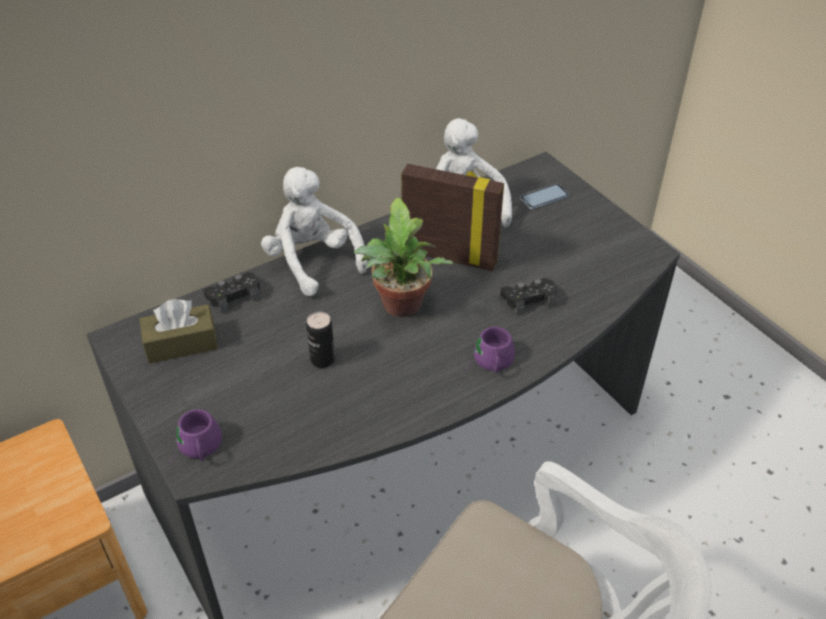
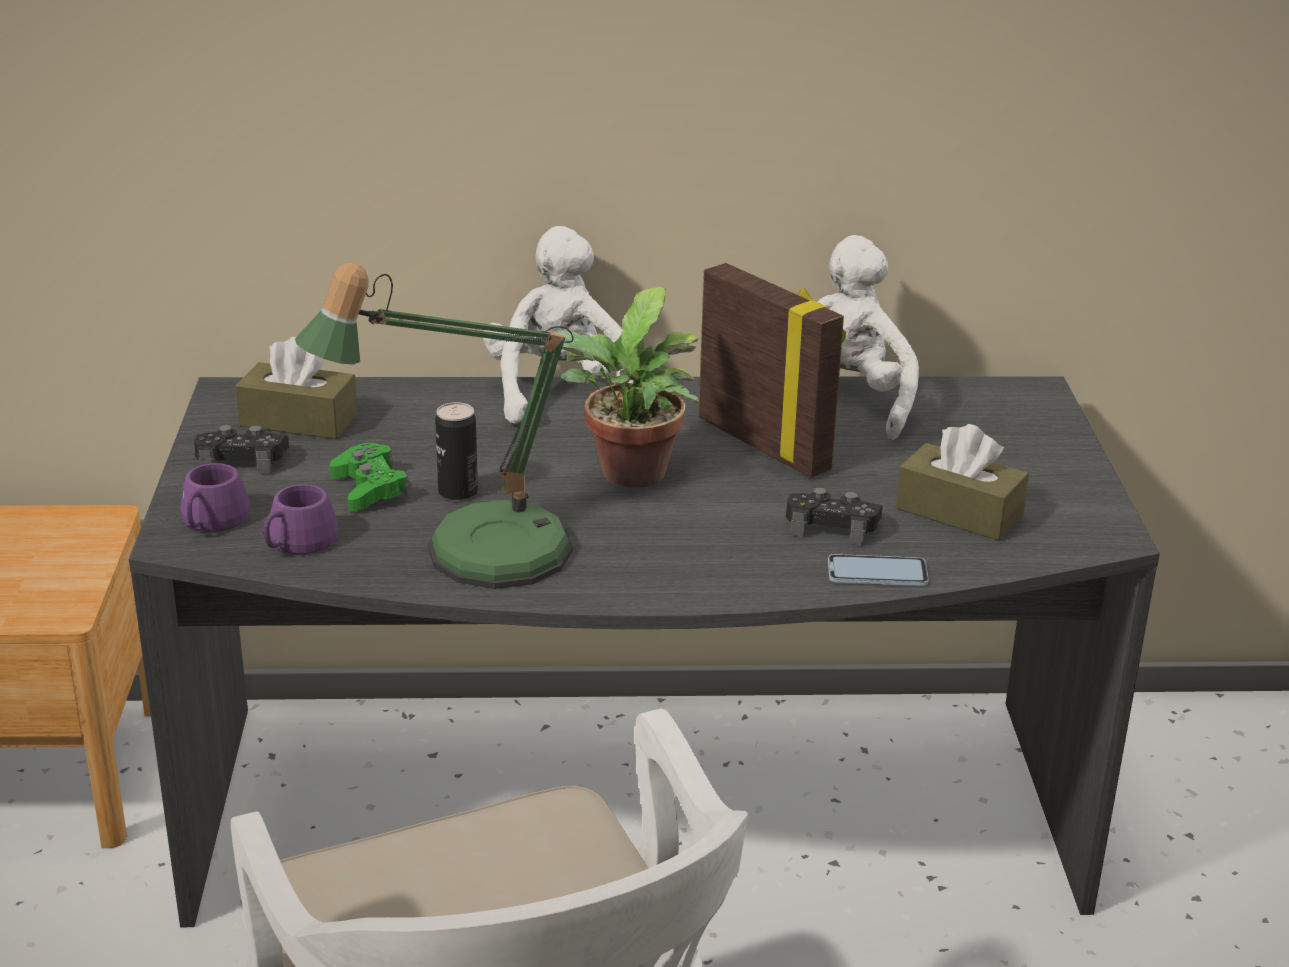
camera: 30 degrees right, 15 degrees down
black game controller [203,272,260,313] -> black game controller moved to [194,425,289,474]
purple mug [465,327,515,373] -> purple mug moved to [246,484,338,554]
phone [520,184,569,209] -> phone moved to [828,554,929,586]
none -> table lamp [295,263,574,589]
none -> green game controller [330,443,409,512]
none -> brown tissue box [896,424,1029,541]

